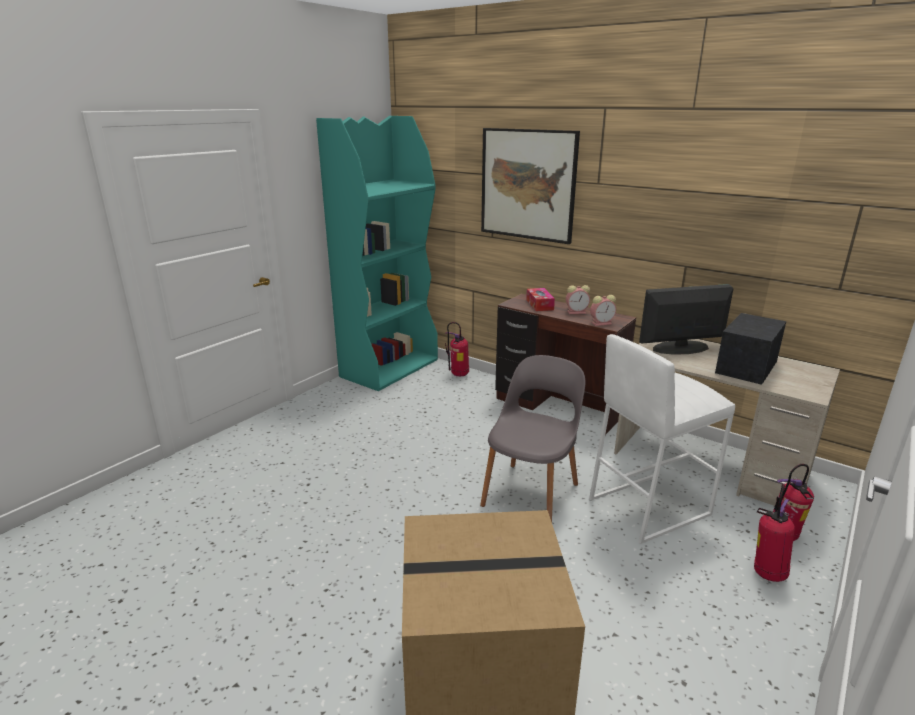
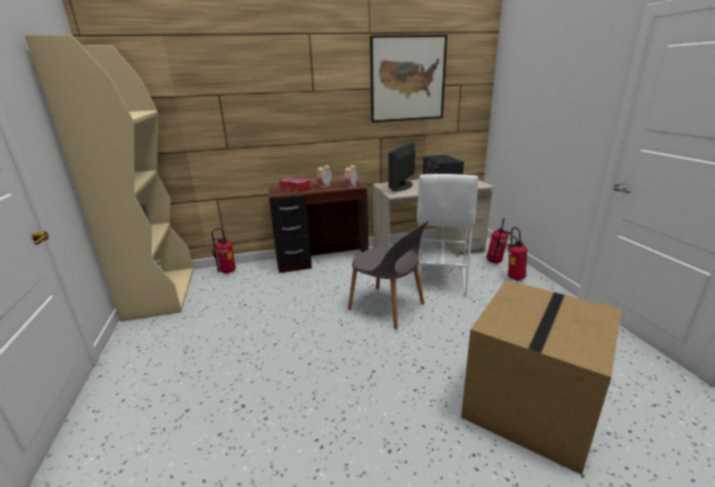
camera: 50 degrees left, 0 degrees up
turquoise bookcase [316,116,438,391] -> beige bookcase [25,35,194,322]
grey chair [480,355,585,522] -> grey chair turned 150 degrees clockwise [348,221,429,330]
picture [481,128,580,244] -> picture moved to [370,35,447,122]

